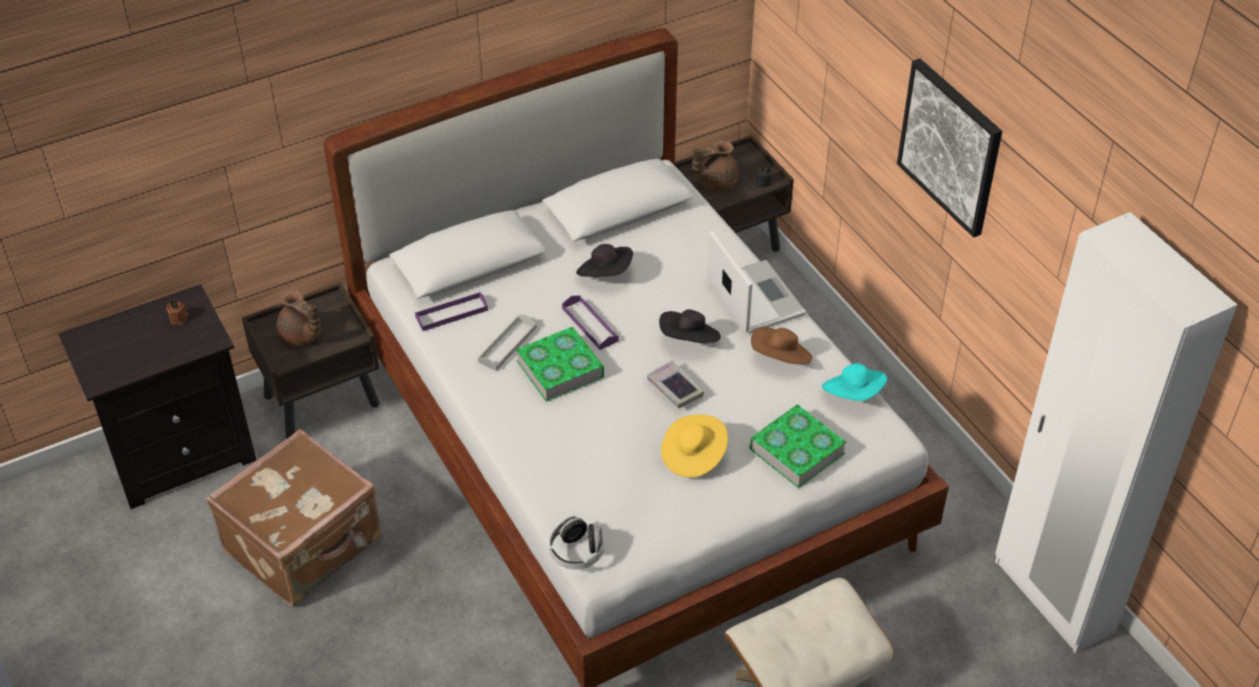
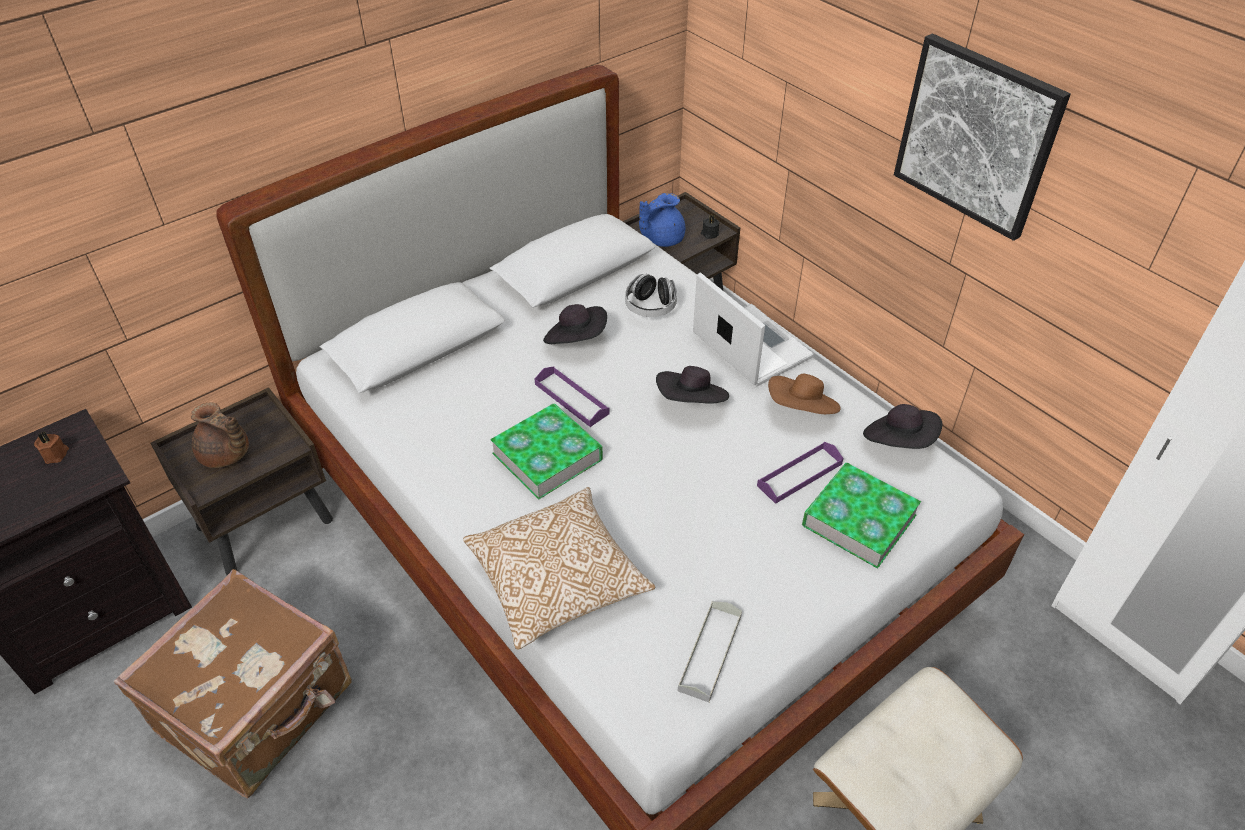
camera: 10 degrees left, 0 degrees up
purple tray [415,292,488,331] -> purple tray moved to [757,442,844,504]
grey tray [478,315,537,371] -> grey tray moved to [678,601,742,702]
headphones [549,516,604,569] -> headphones moved to [625,274,677,317]
book [647,360,704,409] -> none
yellow hat [661,414,728,477] -> none
brown teapot [692,140,739,191] -> blue teapot [639,193,685,247]
turquoise hat [822,363,887,401] -> black hat [863,404,942,449]
none -> pillow [463,487,656,650]

